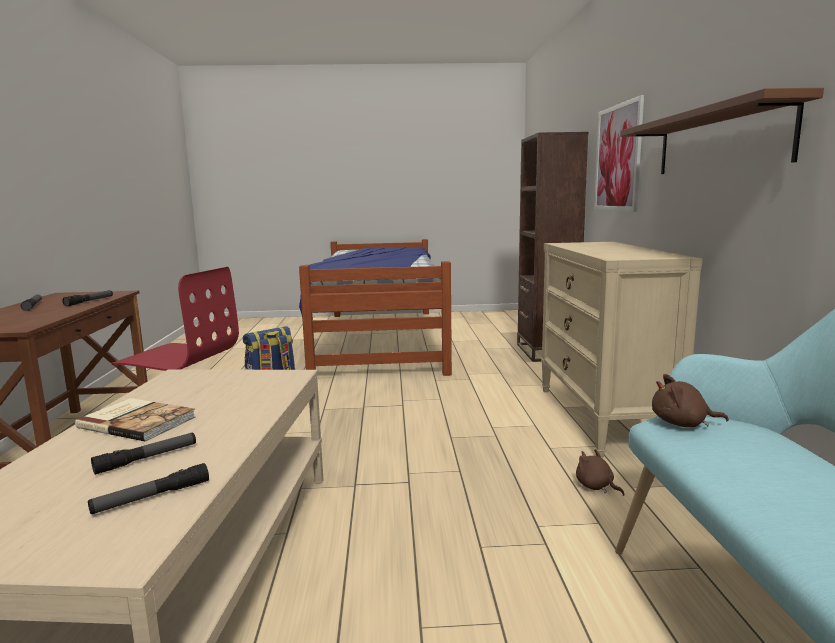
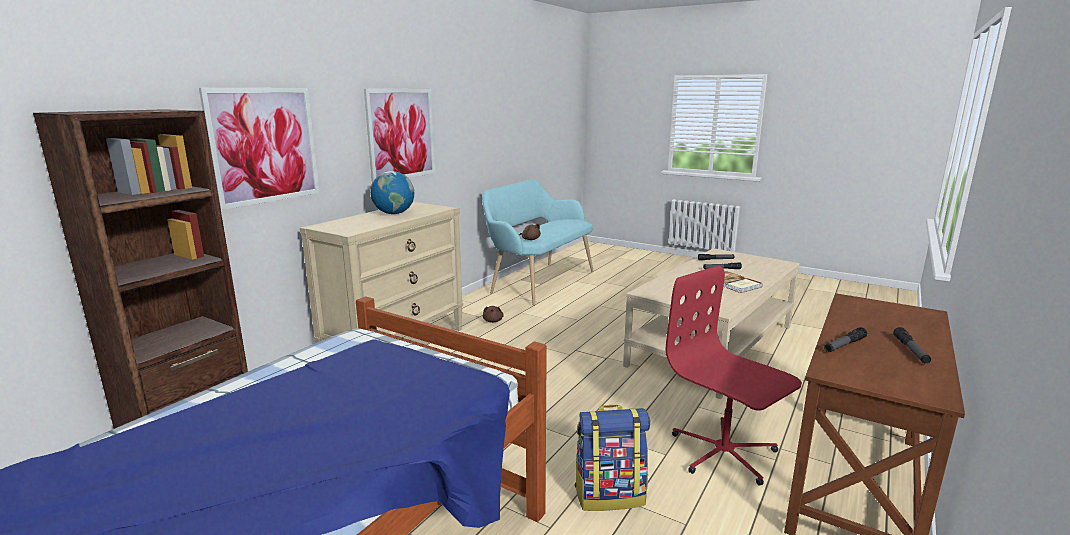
camera: 145 degrees left, 5 degrees up
brown shelf [620,88,824,174] -> picture [364,89,435,183]
none -> globe [370,171,414,214]

